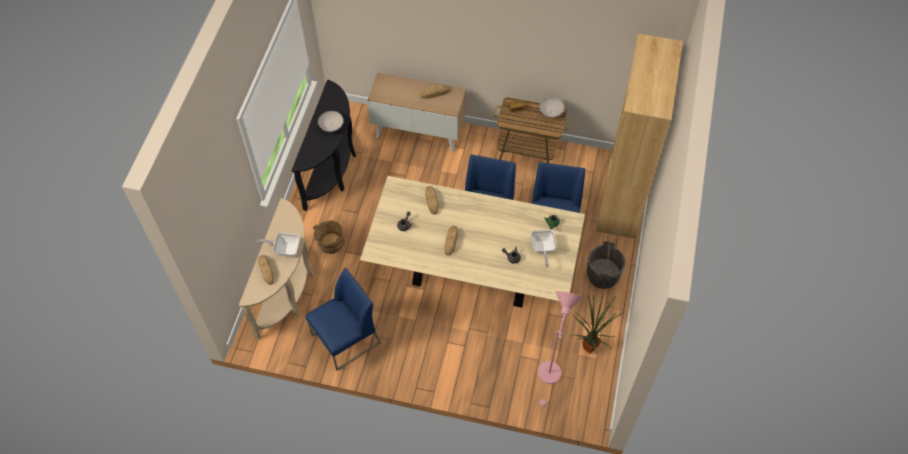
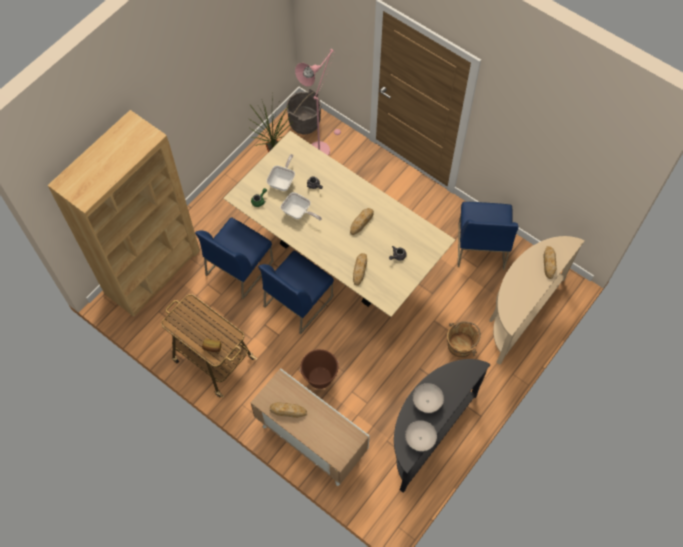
camera: 155 degrees left, 5 degrees up
frying pan [257,233,300,257] -> frying pan moved to [281,192,322,220]
blue chair [306,268,381,371] -> blue chair turned 75 degrees counterclockwise [458,202,519,270]
white bowl [539,97,565,118] -> white bowl moved to [405,420,437,451]
grey bucket [587,241,626,289] -> grey bucket moved to [286,89,321,135]
none -> brown bucket [300,349,339,389]

